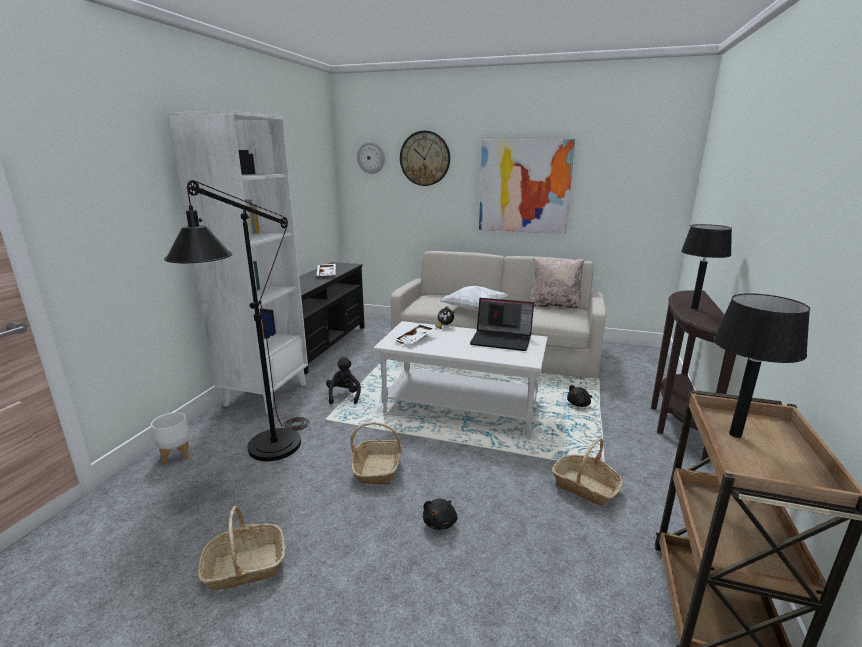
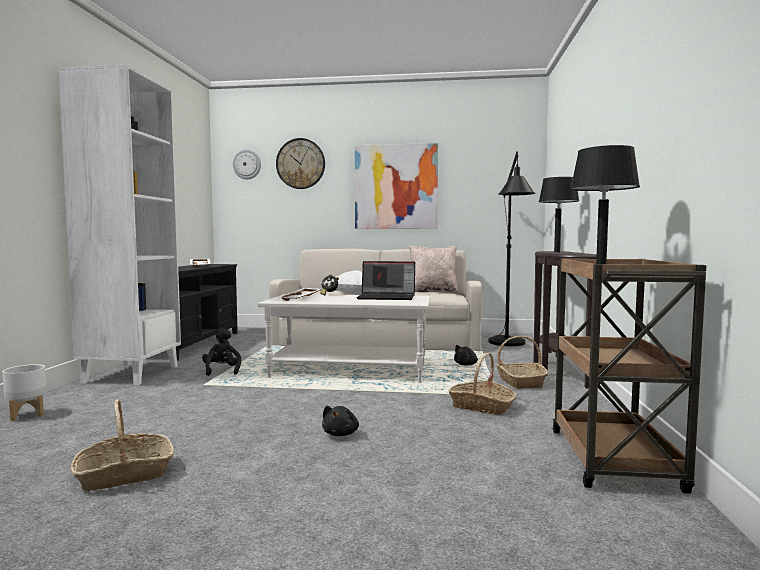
camera: 10 degrees left, 15 degrees down
black floor lamp [164,180,309,461] -> black floor lamp moved to [489,152,535,346]
basket [350,422,402,484] -> basket moved to [496,336,548,389]

